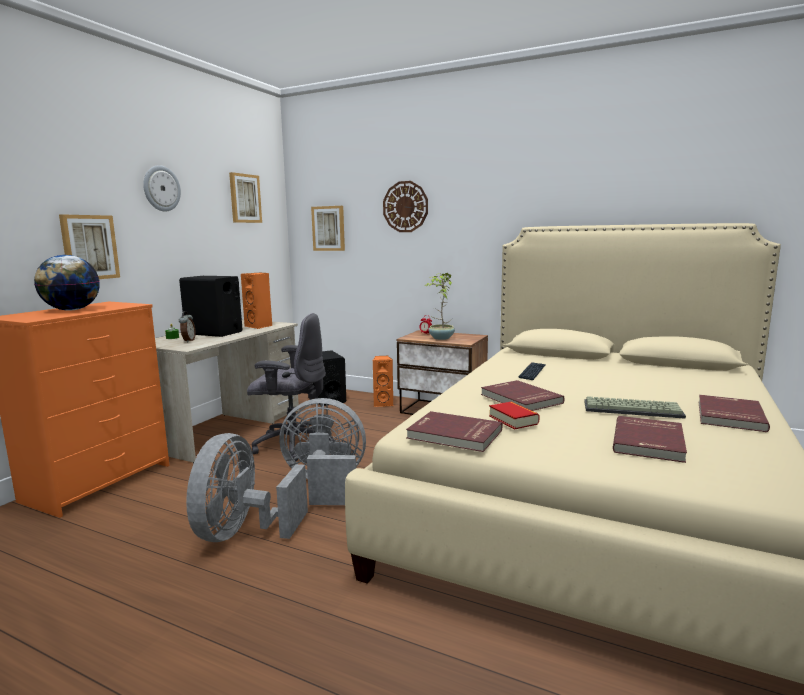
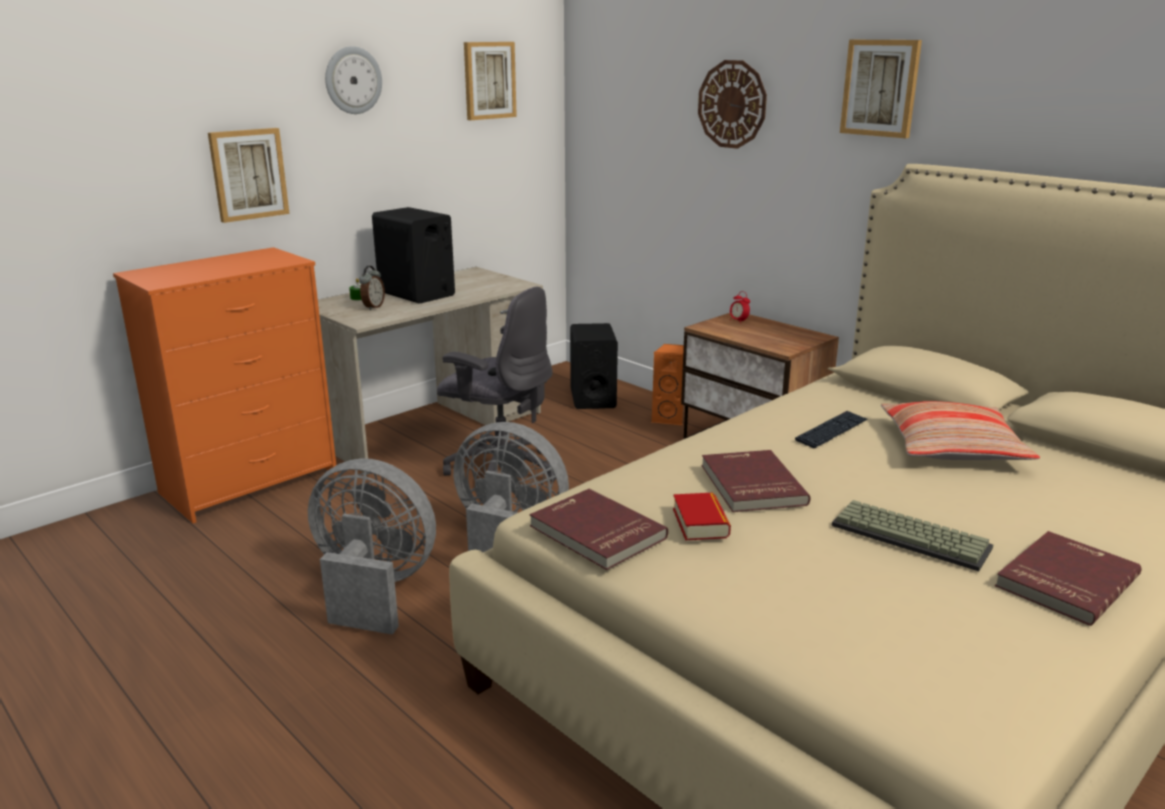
camera: 20 degrees right, 10 degrees up
globe [34,255,100,311] -> none
grey fan [186,433,308,542] -> grey fan turned 75 degrees clockwise [308,458,436,635]
orange speaker [241,273,272,329] -> none
picture [311,206,345,251] -> picture moved to [840,40,922,138]
potted plant [425,273,455,340] -> none
red book [613,416,687,463] -> none
none -> pillow [881,401,1040,460]

